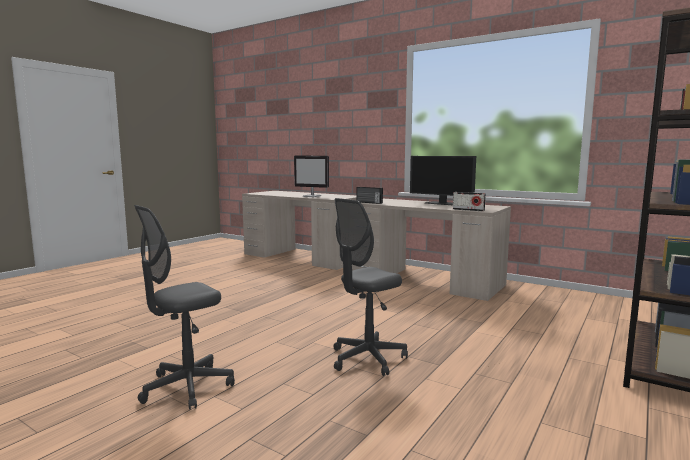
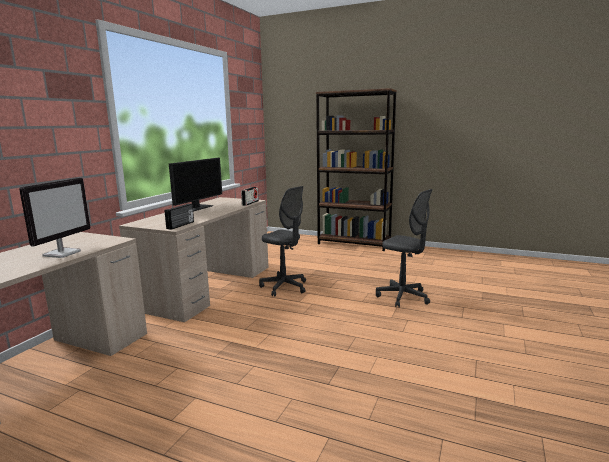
camera: 100 degrees left, 5 degrees up
grey office chair [134,205,235,410] -> grey office chair moved to [259,186,306,296]

